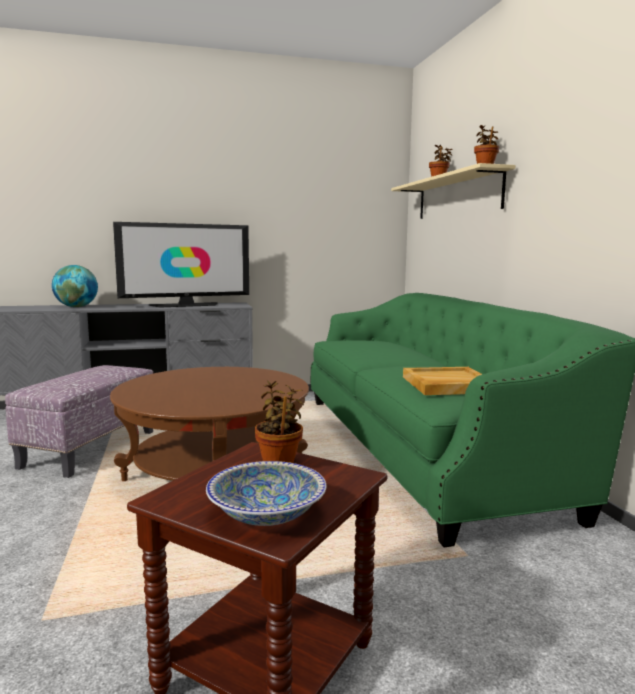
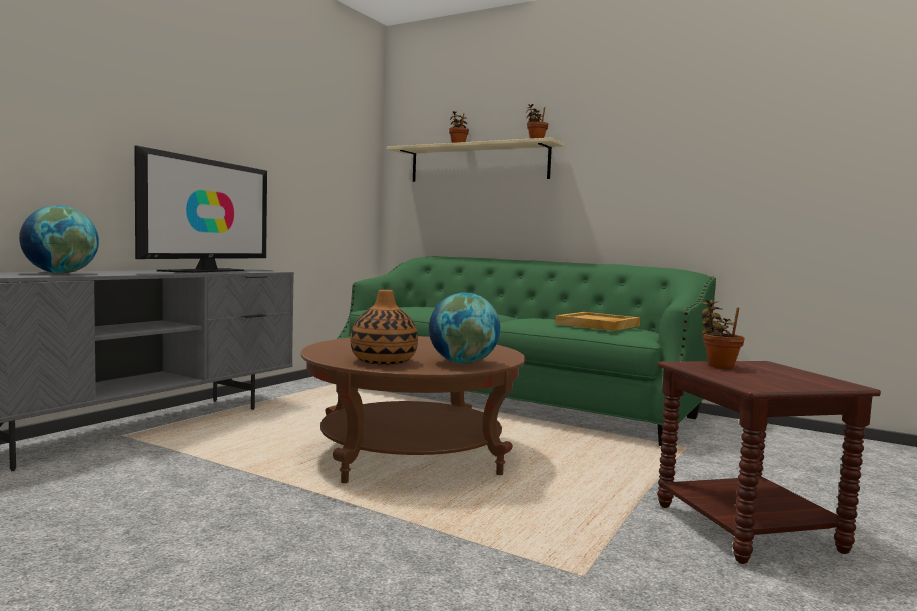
camera: 45 degrees left, 5 degrees down
ottoman [5,365,153,478] -> none
bowl [206,461,326,526] -> none
none -> vase [350,290,418,365]
none -> globe [429,292,500,364]

